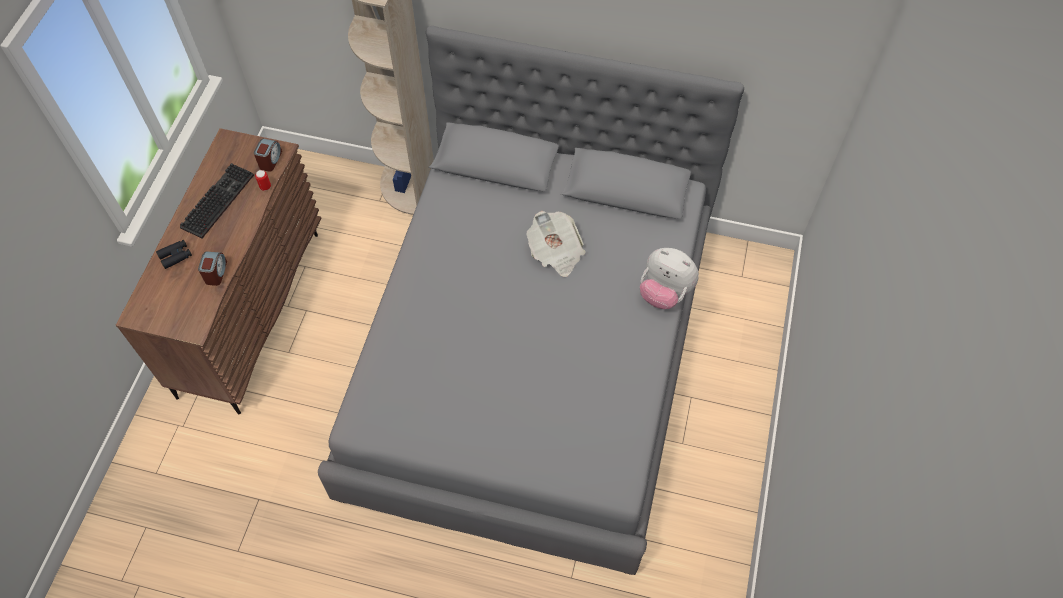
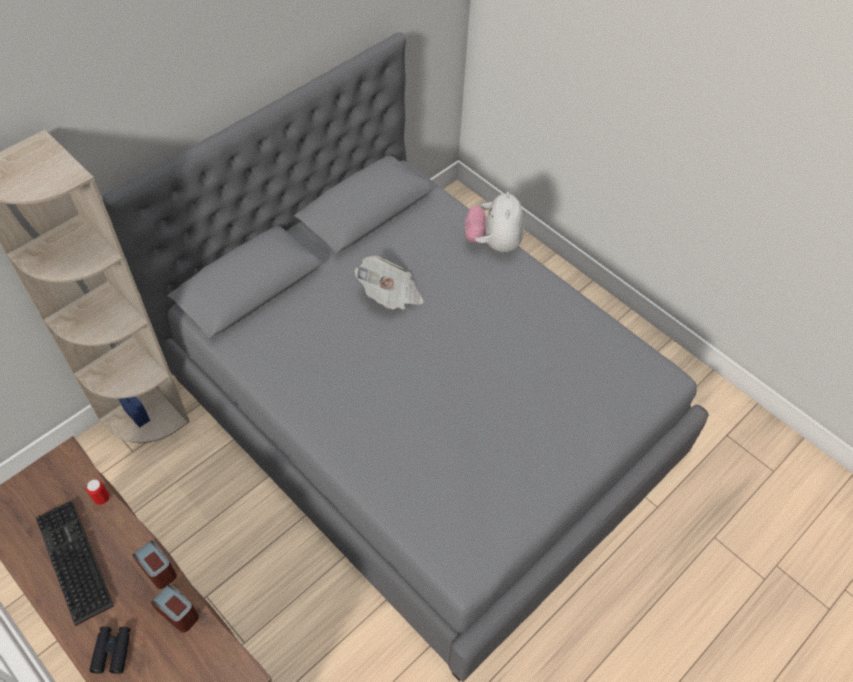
camera: 60 degrees left, 5 degrees down
alarm clock [254,139,282,172] -> alarm clock moved to [132,540,177,589]
plush toy [640,248,699,309] -> plush toy turned 120 degrees clockwise [465,192,524,252]

